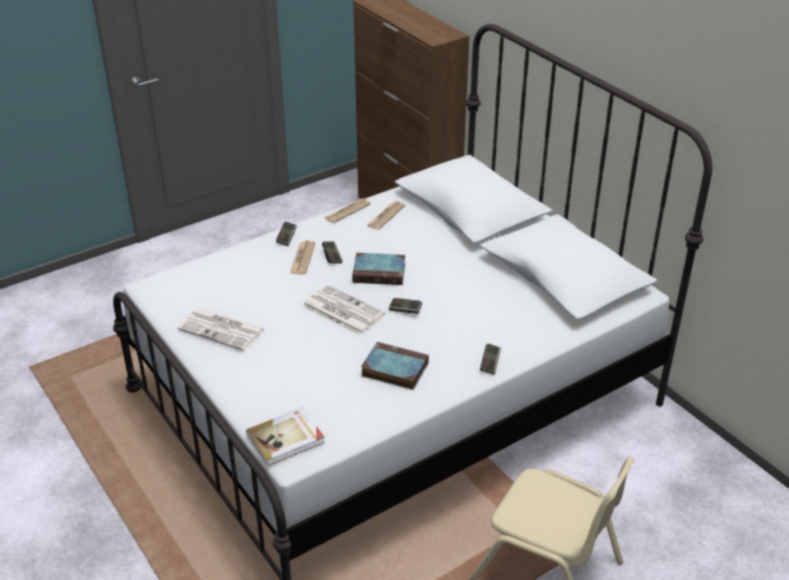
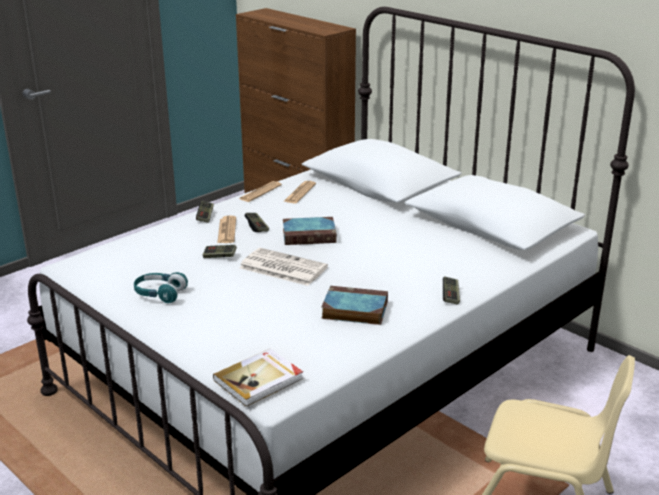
camera: 10 degrees left, 10 degrees down
newspaper [178,308,265,351] -> turquoise headphones [134,272,188,303]
game controller [389,298,422,314] -> game controller moved to [203,245,237,258]

